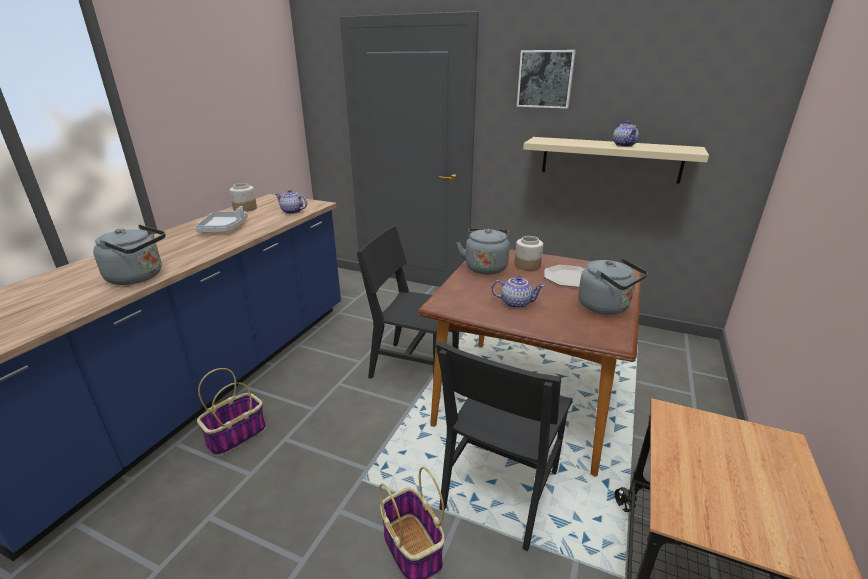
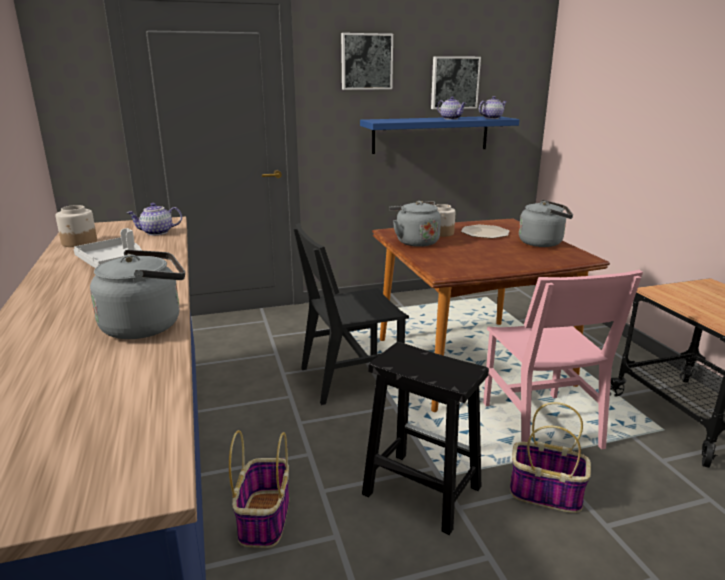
camera: 40 degrees left, 5 degrees down
black chair [436,340,573,551] -> pink chair [483,270,643,449]
teapot [491,276,545,309] -> teapot moved to [479,96,507,119]
beige shelf [523,137,709,184] -> blue shelf [360,116,520,154]
none -> black stool [362,342,489,535]
none -> picture [431,56,481,109]

